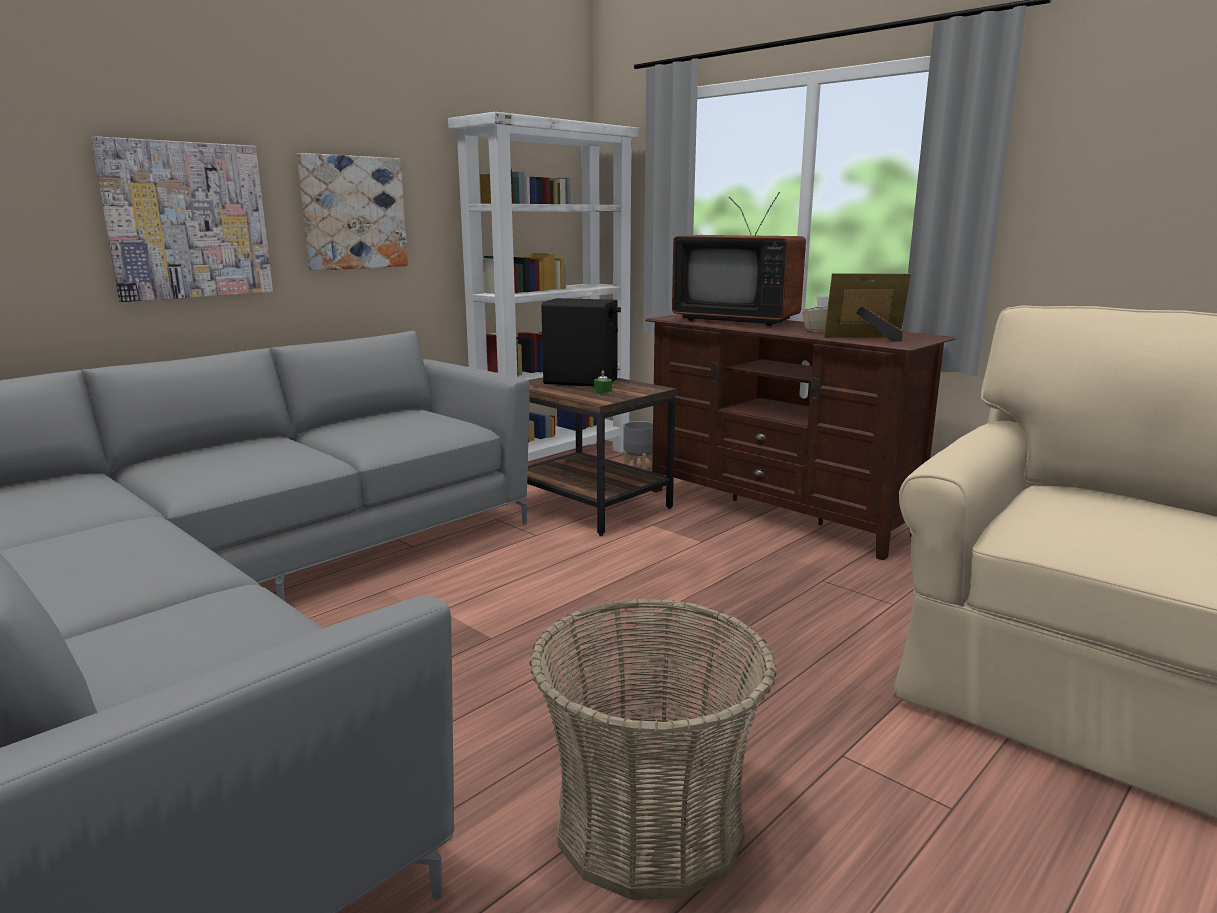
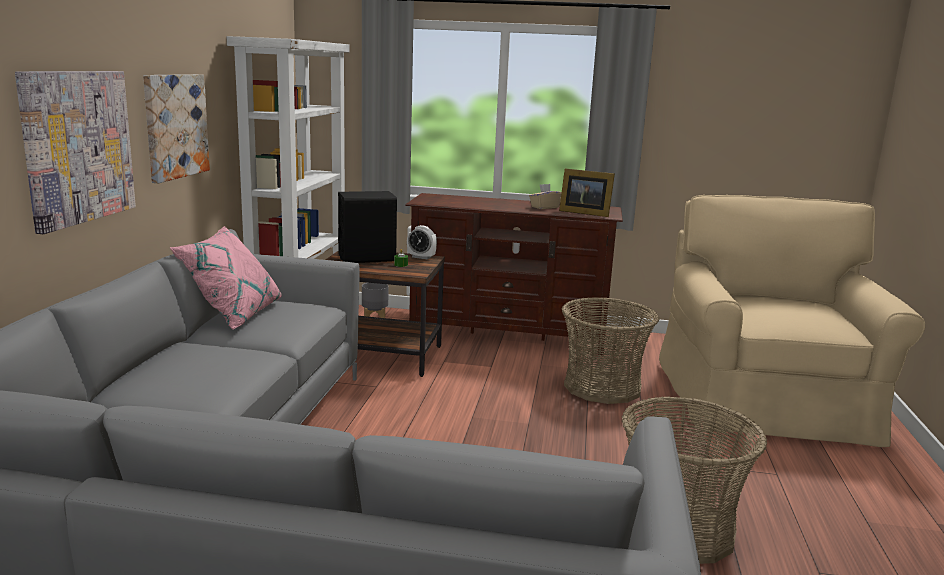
camera: 35 degrees left, 0 degrees up
television [672,192,806,326] -> none
picture frame [824,273,911,341] -> picture frame turned 120 degrees counterclockwise [559,168,615,217]
none -> pink pillow [170,226,282,329]
none -> alarm clock [407,225,437,260]
none -> basket [562,297,659,404]

